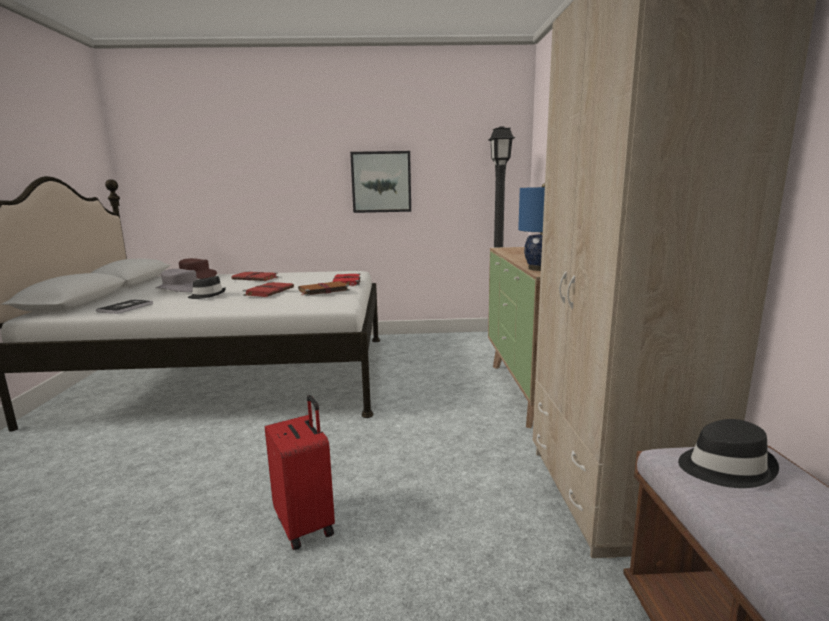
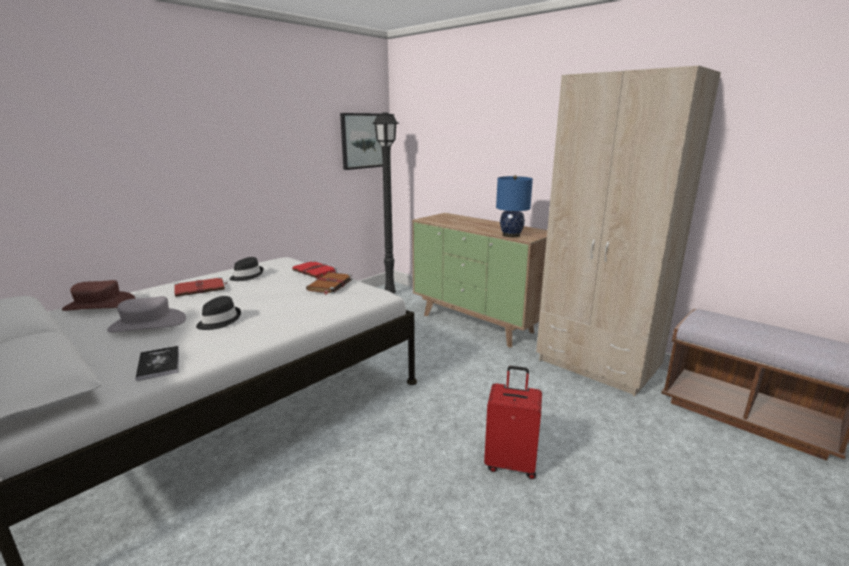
camera: 45 degrees left, 5 degrees up
red book [243,282,294,297] -> none
picture [350,151,411,213] -> picture moved to [340,113,383,170]
black hat [678,419,779,488] -> black hat moved to [230,257,264,281]

